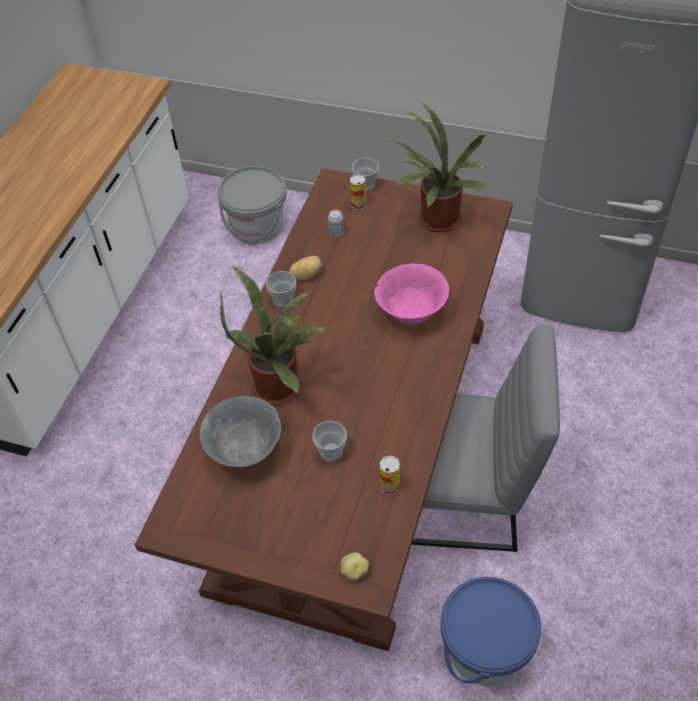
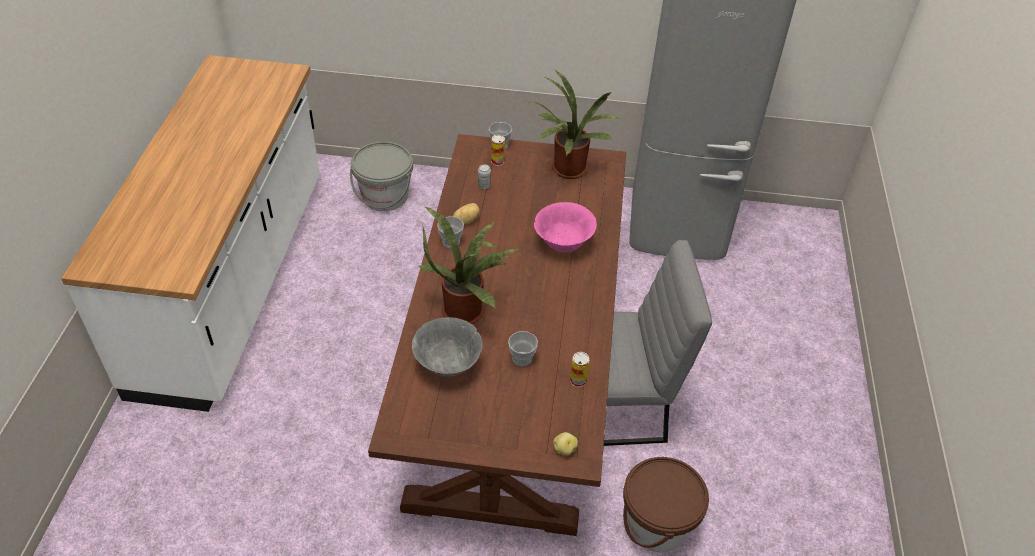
camera: 15 degrees left, 5 degrees down
blue bucket [440,577,541,686] -> brown bucket [623,457,709,553]

